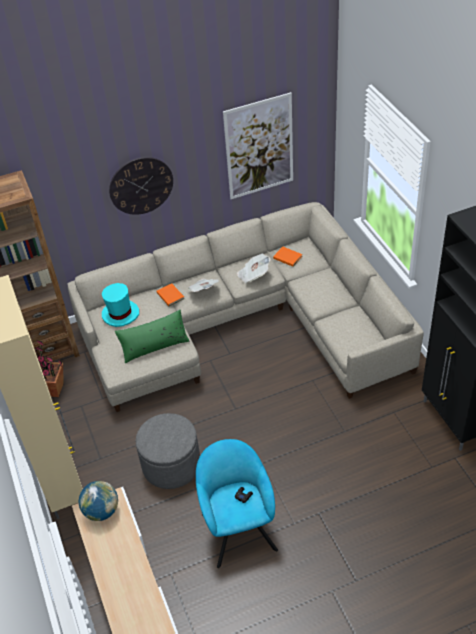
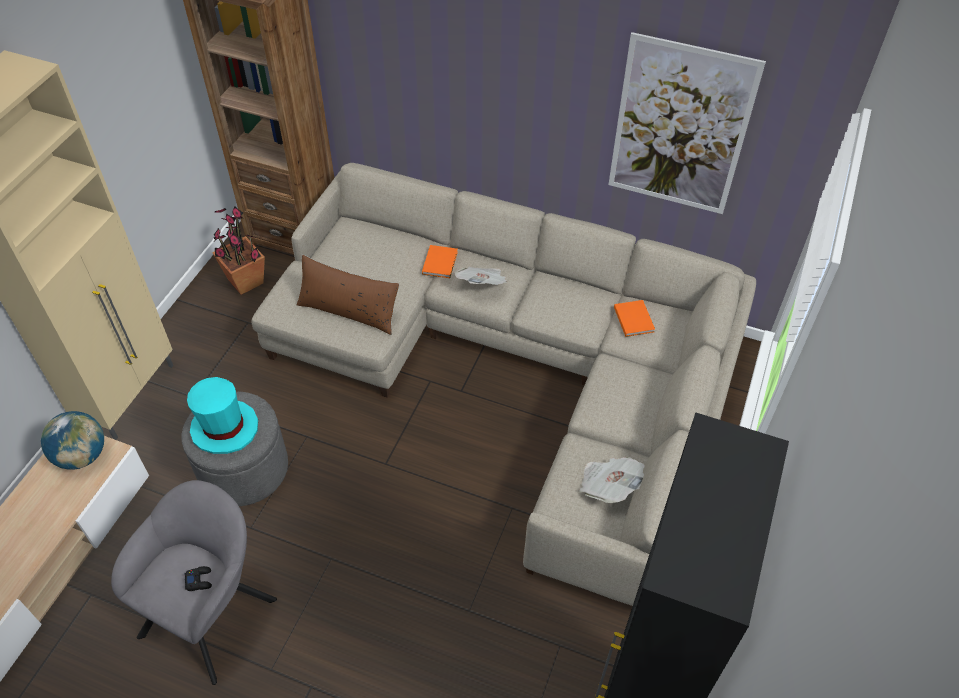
camera: 40 degrees right, 5 degrees up
turquoise hat [102,283,139,327] -> turquoise hat moved to [187,377,258,454]
wall clock [109,157,173,215] -> none
green pillow [115,309,189,363] -> brown pillow [297,255,399,335]
turquoise armchair [196,439,278,568] -> grey armchair [111,480,277,685]
newspaper [237,254,271,284] -> newspaper moved to [579,457,645,503]

